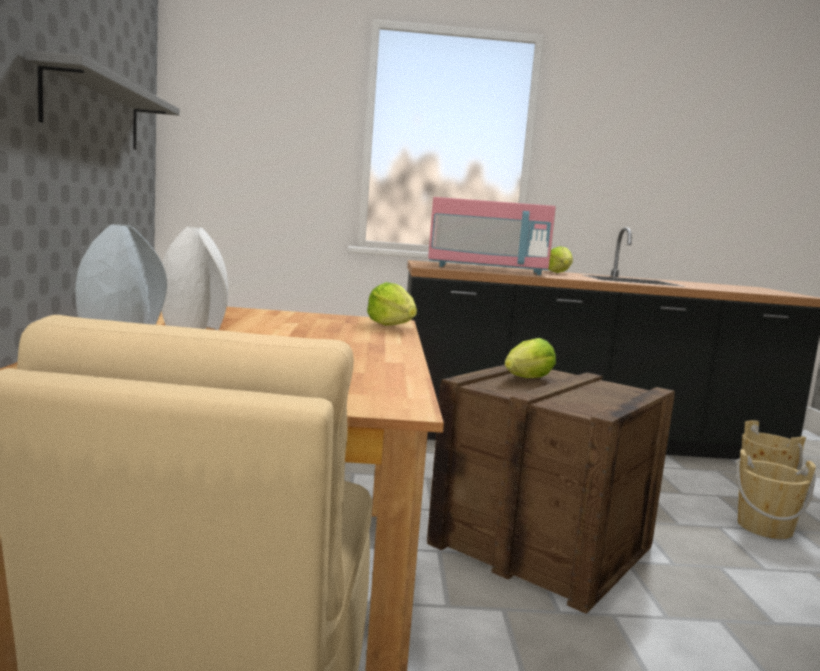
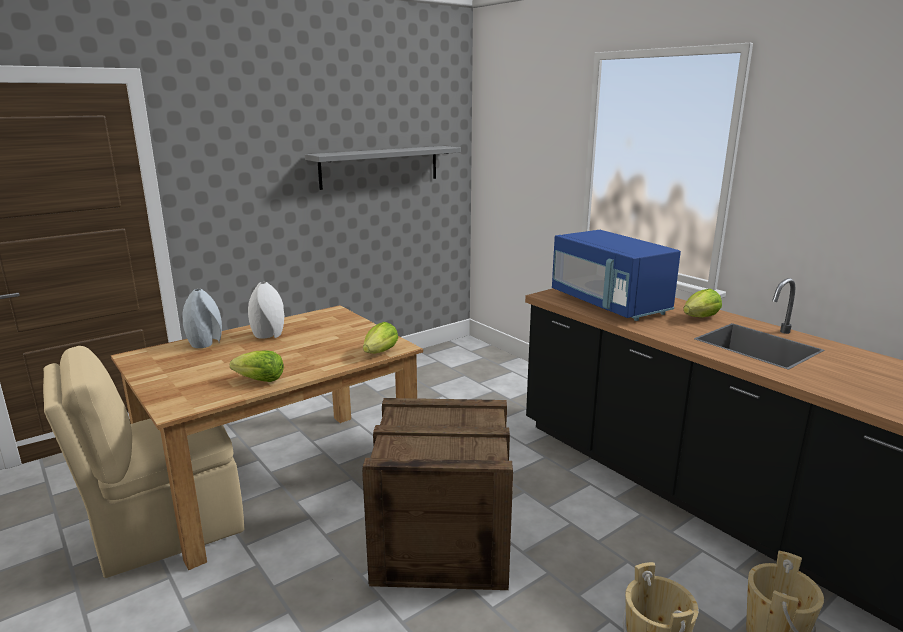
camera: 55 degrees right, 10 degrees up
pink microwave [428,197,556,275] -> blue microwave [552,230,681,321]
lettuce [505,338,556,378] -> lettuce moved to [230,351,284,382]

